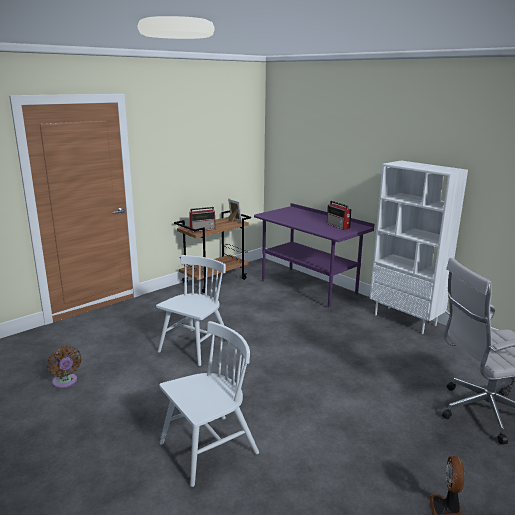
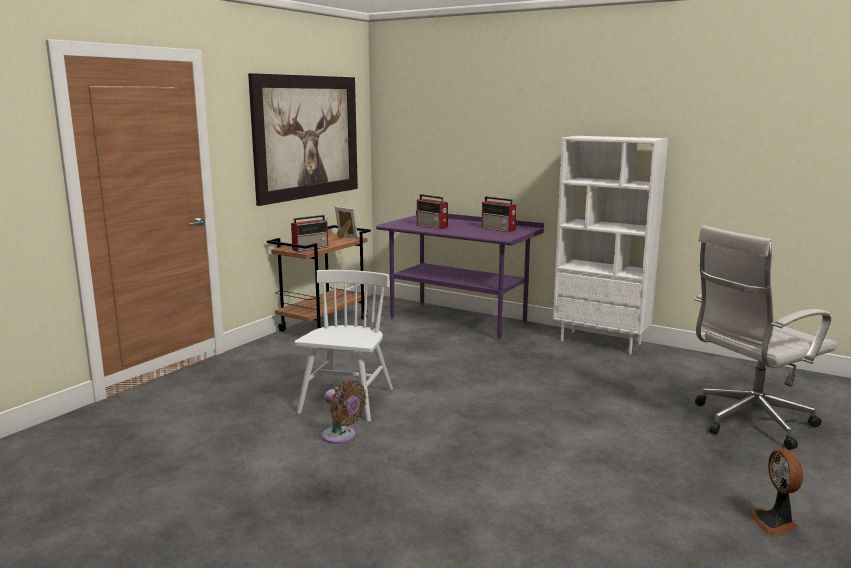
camera: 15 degrees left, 5 degrees down
brown fan [47,346,82,388] -> brown fan moved to [322,380,367,444]
white chair [159,321,259,487] -> none
none -> picture [248,73,358,206]
none -> radio [417,194,448,229]

